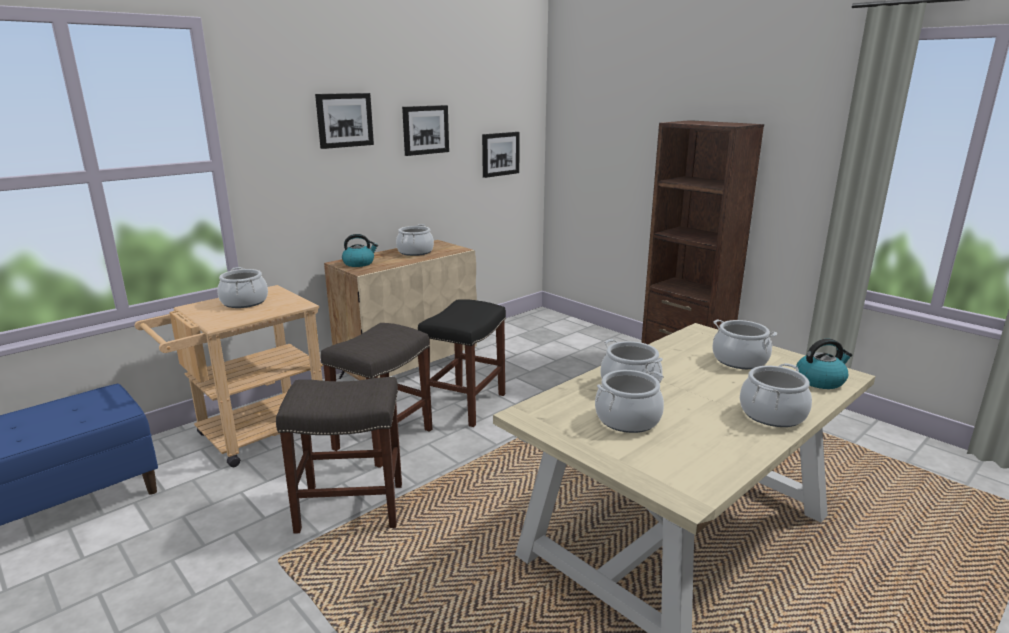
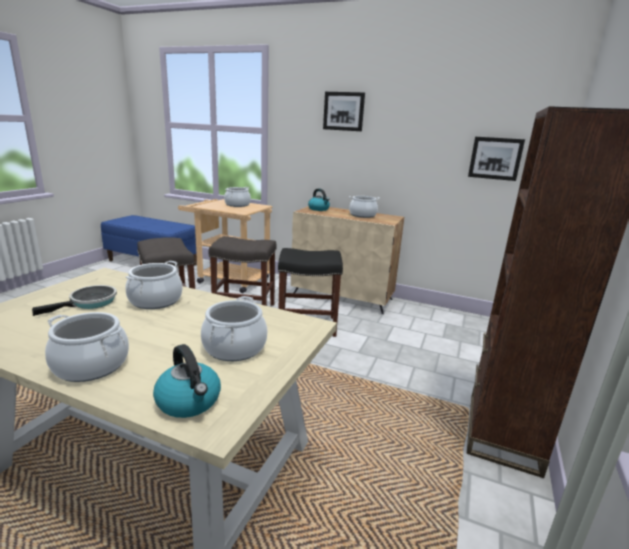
camera: 65 degrees right, 0 degrees up
picture [402,105,449,156] -> none
cooking pot [595,370,664,433] -> frying pan [32,285,117,316]

